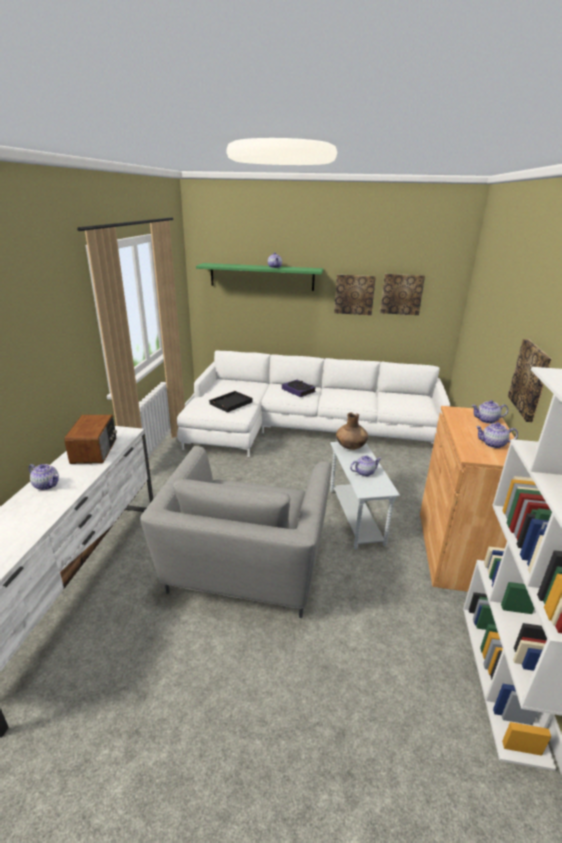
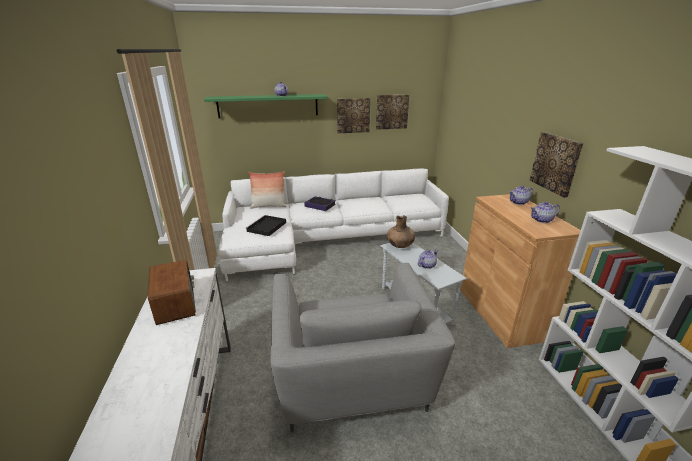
camera: 20 degrees left, 0 degrees up
teapot [29,464,59,490] -> none
none -> pillow [249,172,287,209]

